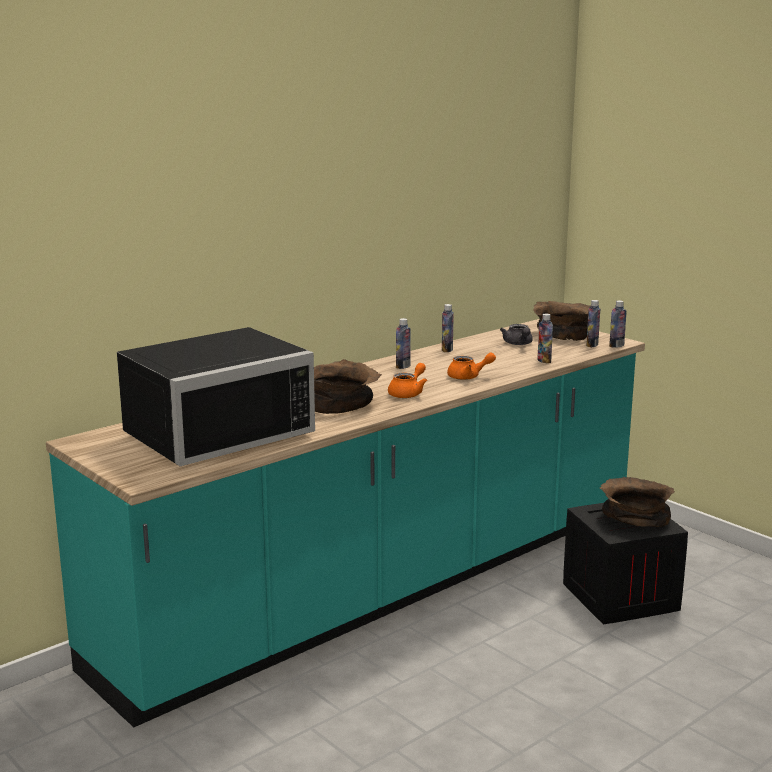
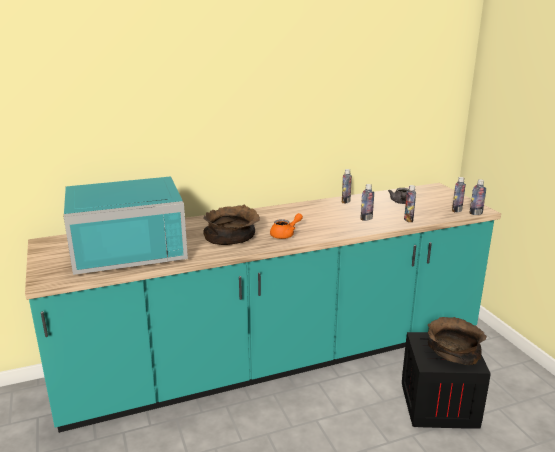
camera: 20 degrees right, 5 degrees up
black microwave [117,327,315,466] -> turquoise microwave [64,176,188,275]
bottle [396,318,411,369] -> bottle moved to [360,184,374,221]
orange teapot [447,352,496,380] -> none
brown bowl [533,301,591,341] -> none

